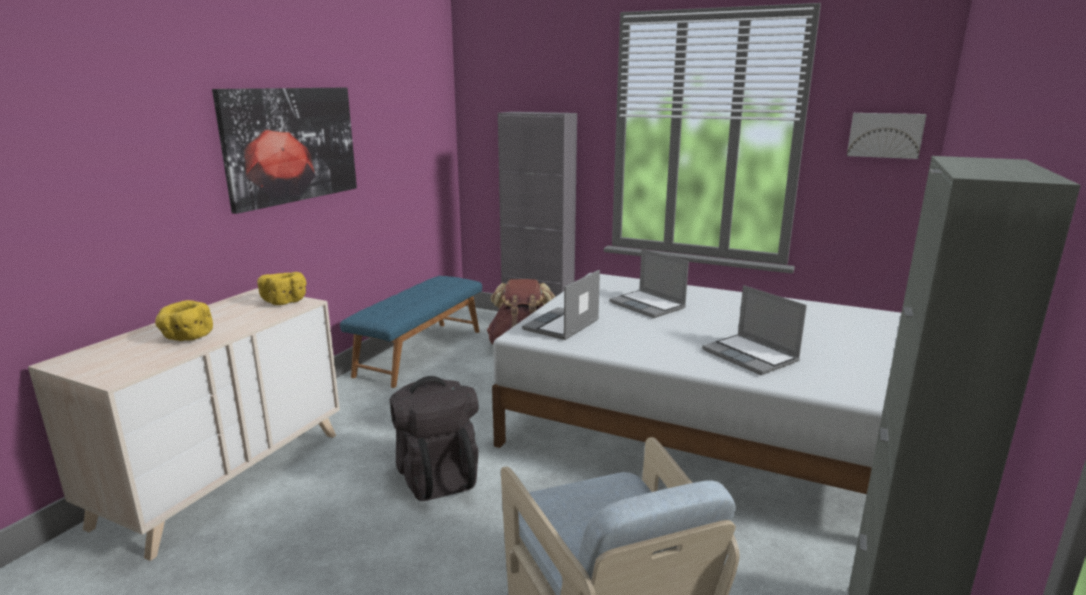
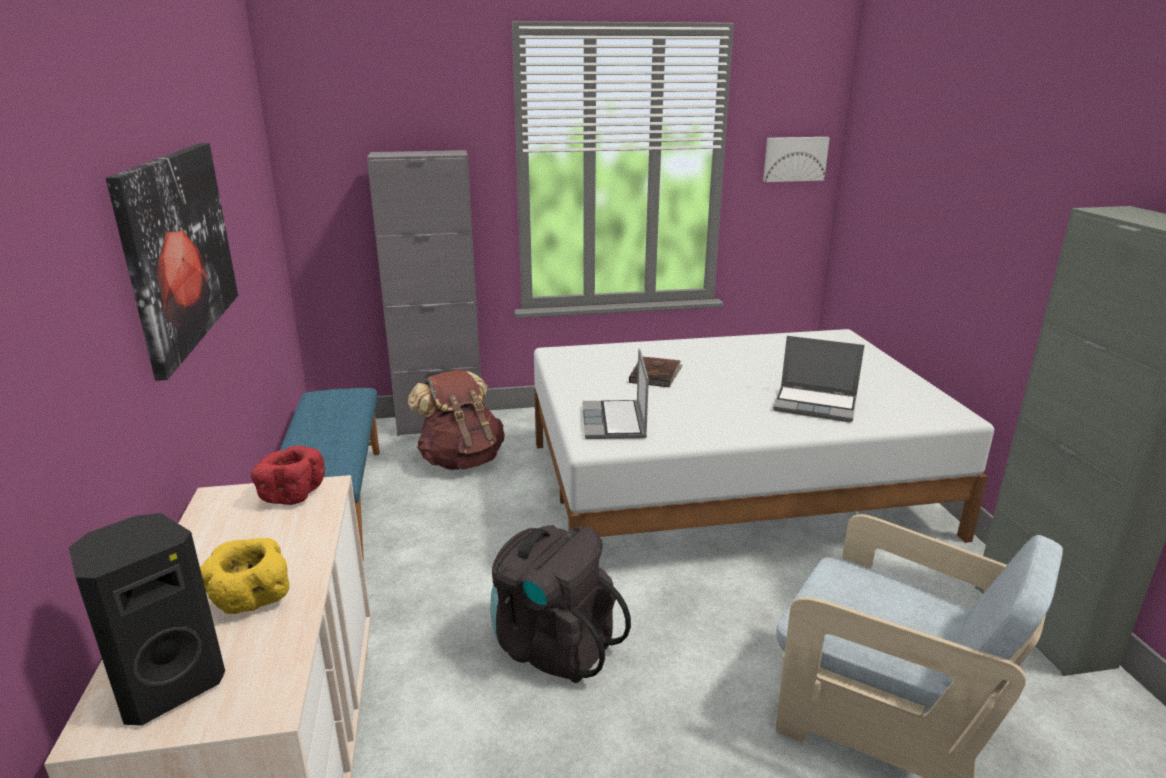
camera: 35 degrees left, 5 degrees up
yellow bowl [257,272,306,305] -> red bowl [251,446,325,505]
laptop [609,249,689,318] -> brown book [629,356,683,387]
none -> black speaker [69,513,225,726]

